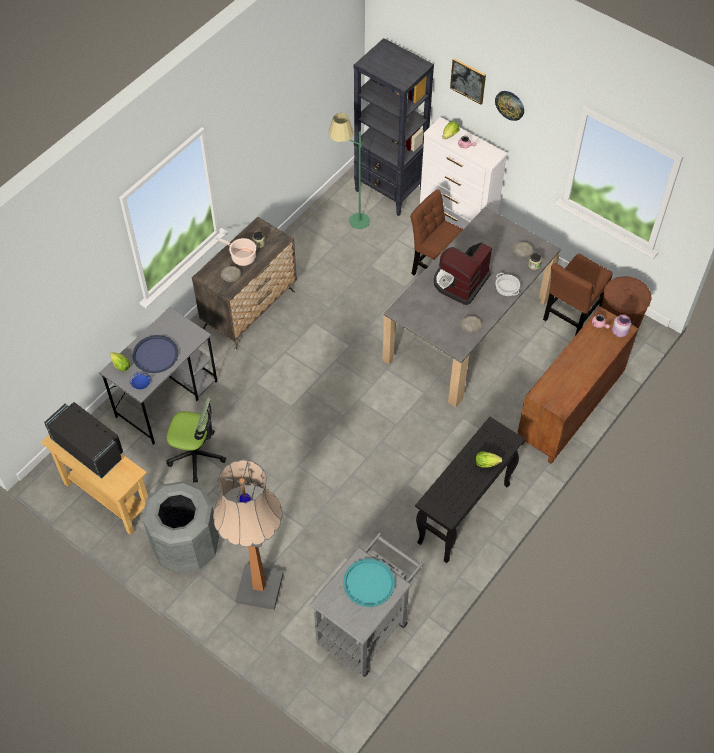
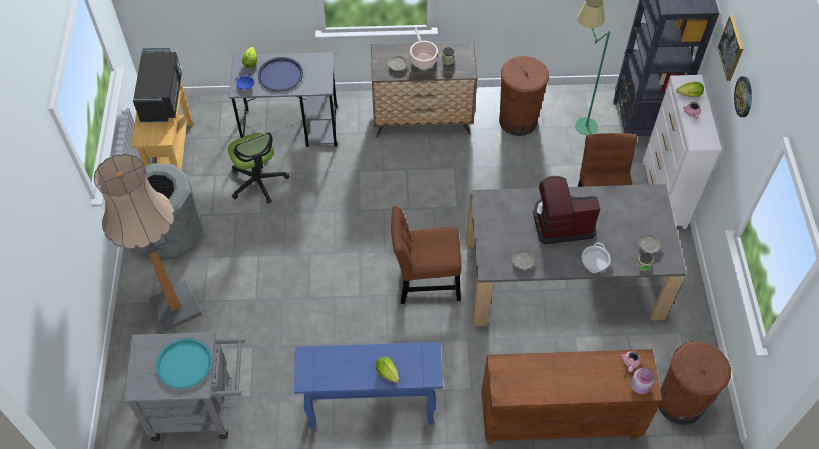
camera: 50 degrees right, 0 degrees up
black console table [415,417,525,563] -> blue console table [294,342,443,429]
brown chair [543,254,613,336] -> brown chair moved to [391,206,461,304]
none -> brown trash can [499,56,549,136]

